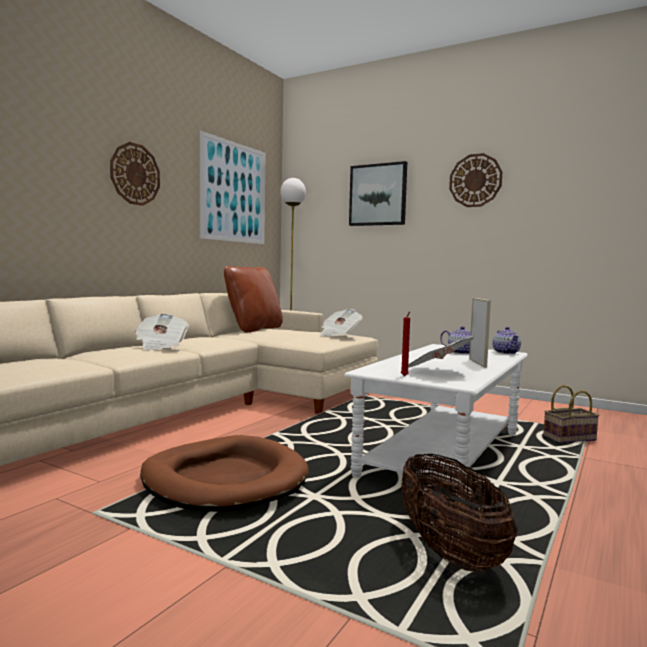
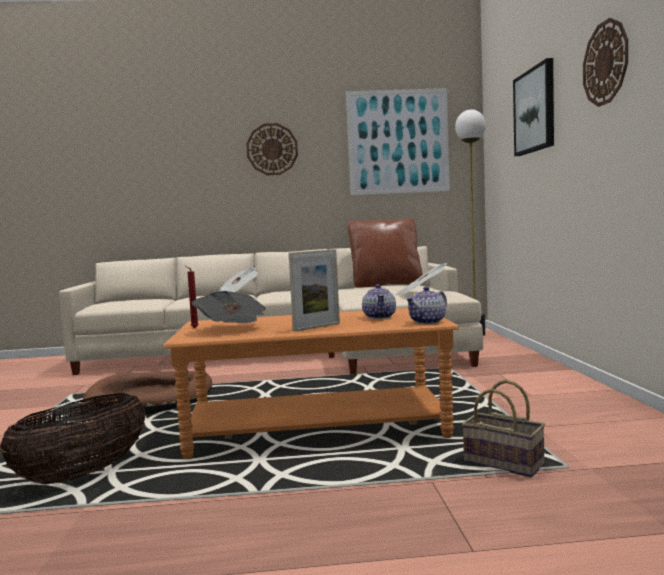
camera: 55 degrees right, 0 degrees up
white coffee table [344,344,528,499] -> orange coffee table [163,308,459,459]

